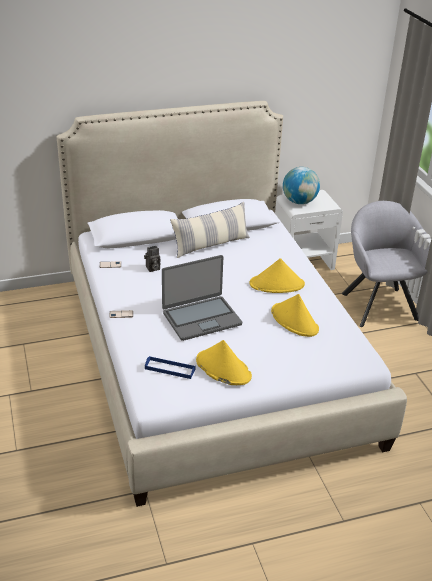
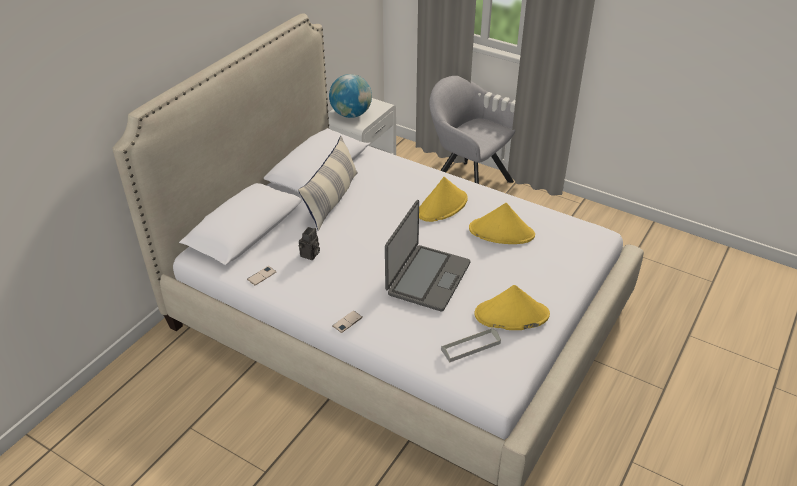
camera: 40 degrees left, 5 degrees up
blue tray [145,356,196,379] -> grey tray [441,328,501,362]

